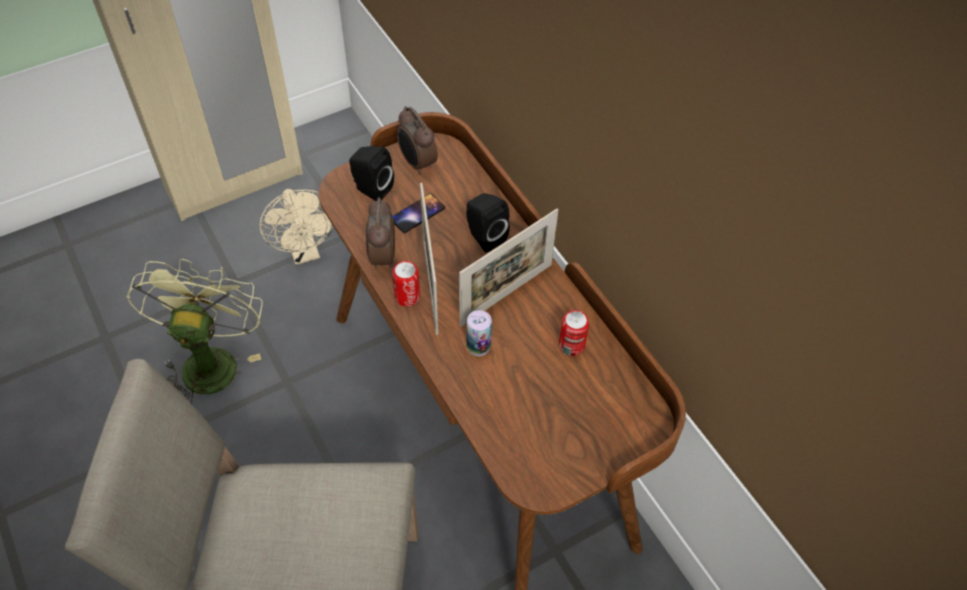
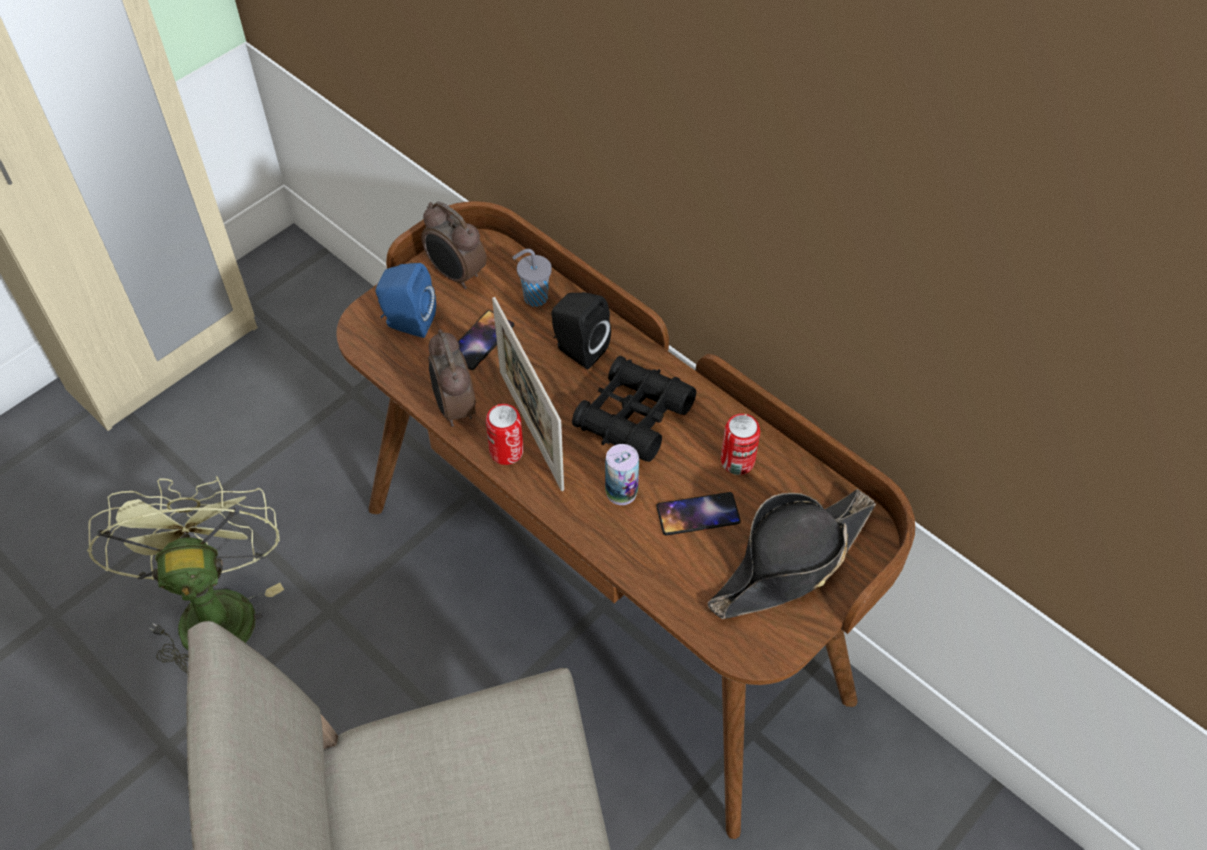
camera: 15 degrees left, 0 degrees up
beige fan [259,189,334,265] -> none
black speaker [349,146,394,201] -> blue speaker [376,263,436,338]
picture frame [459,209,558,327] -> black binoculars [572,356,696,462]
none -> grey cup [512,249,552,307]
none -> phone [656,492,741,536]
none -> black hat [708,489,876,619]

